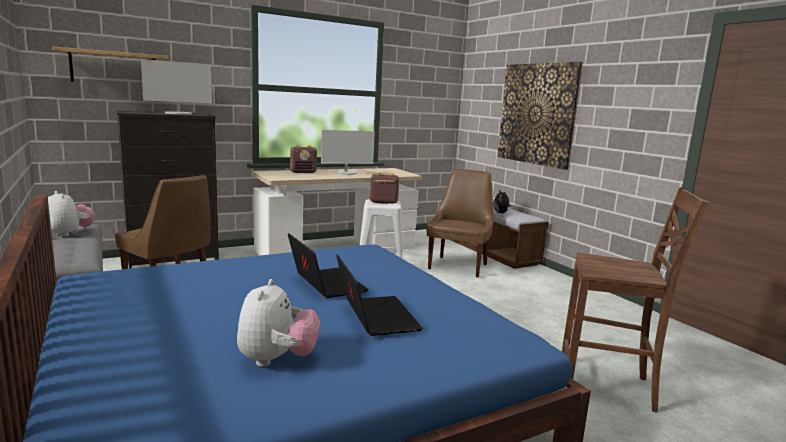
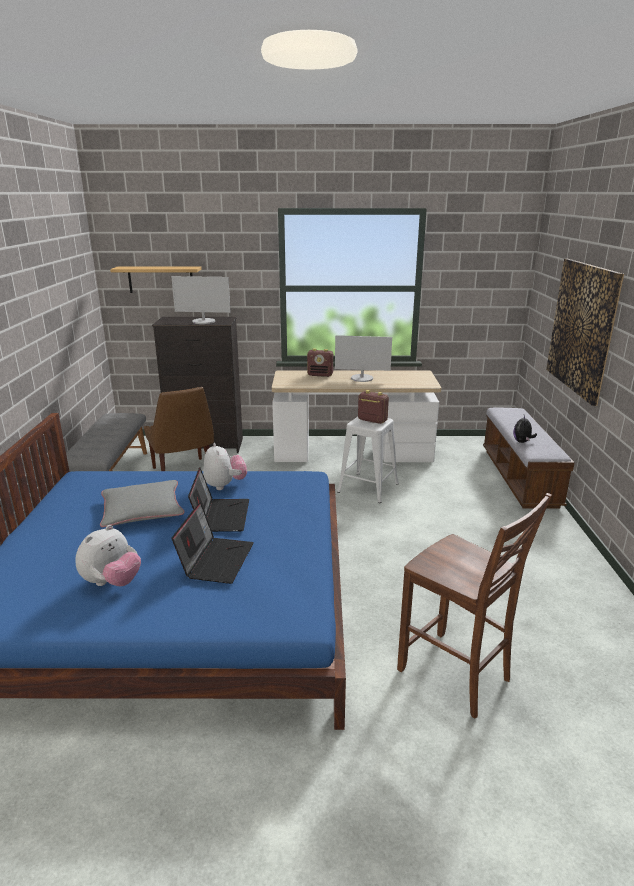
camera: 30 degrees right, 10 degrees up
plush toy [48,191,95,237] -> plush toy moved to [203,443,247,490]
brown chair [426,169,494,278] -> none
none -> grey pillow [100,480,185,527]

